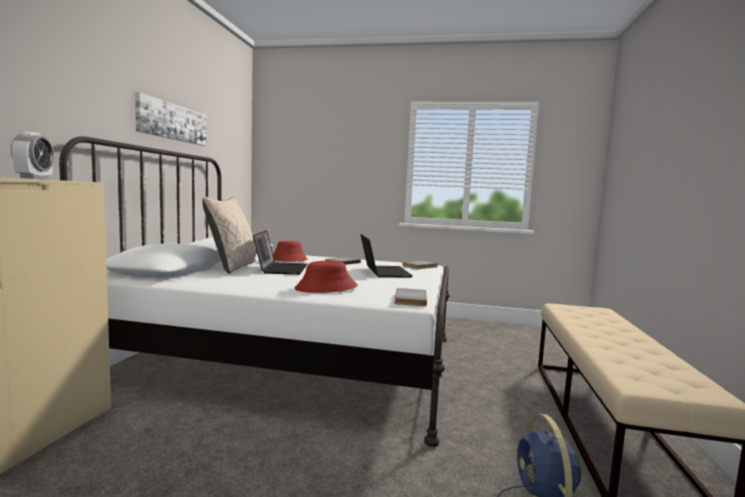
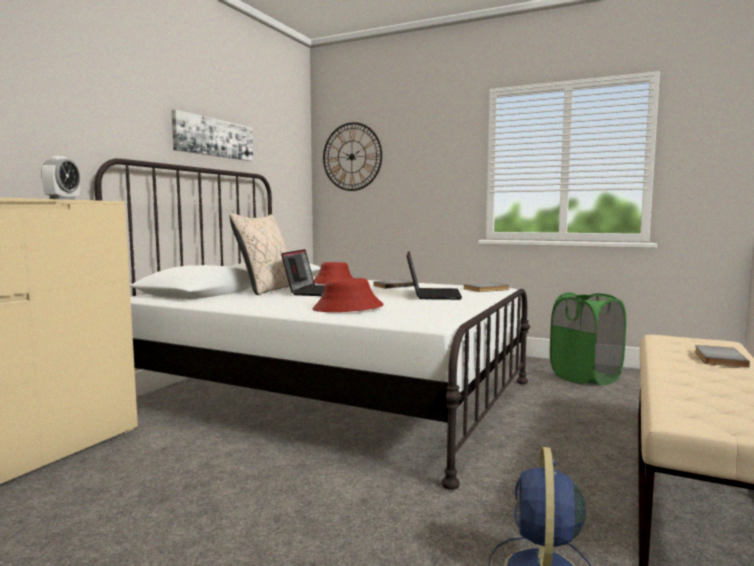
camera: 15 degrees right, 0 degrees up
grey book [394,288,427,306] -> grey book moved to [695,345,750,368]
none -> wall clock [323,122,382,191]
none -> green laundry basket [550,292,626,385]

